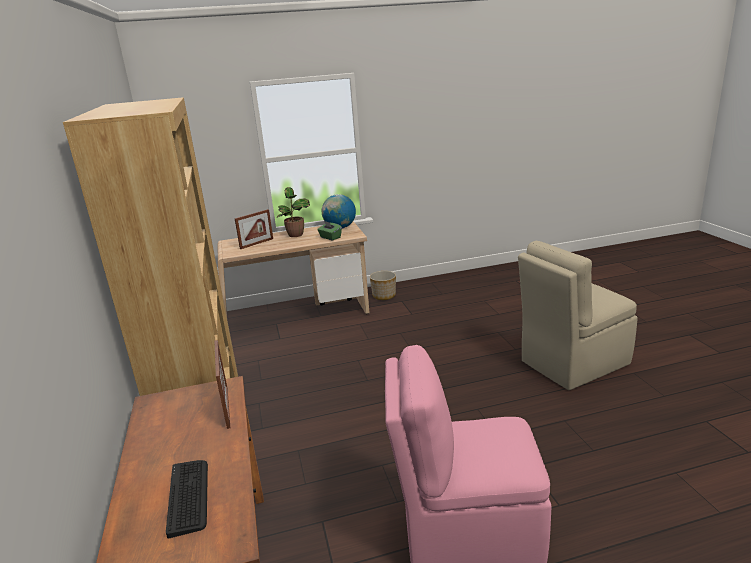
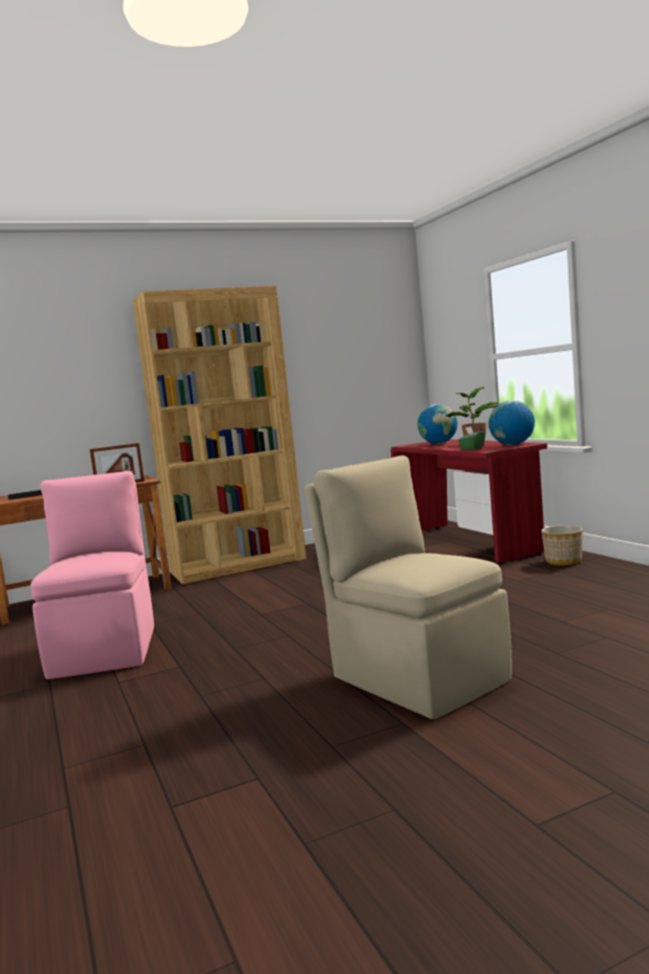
camera: 80 degrees right, 15 degrees down
beige desk [217,221,370,316] -> red desk [391,439,547,564]
picture frame [235,209,273,249] -> globe [418,404,458,444]

